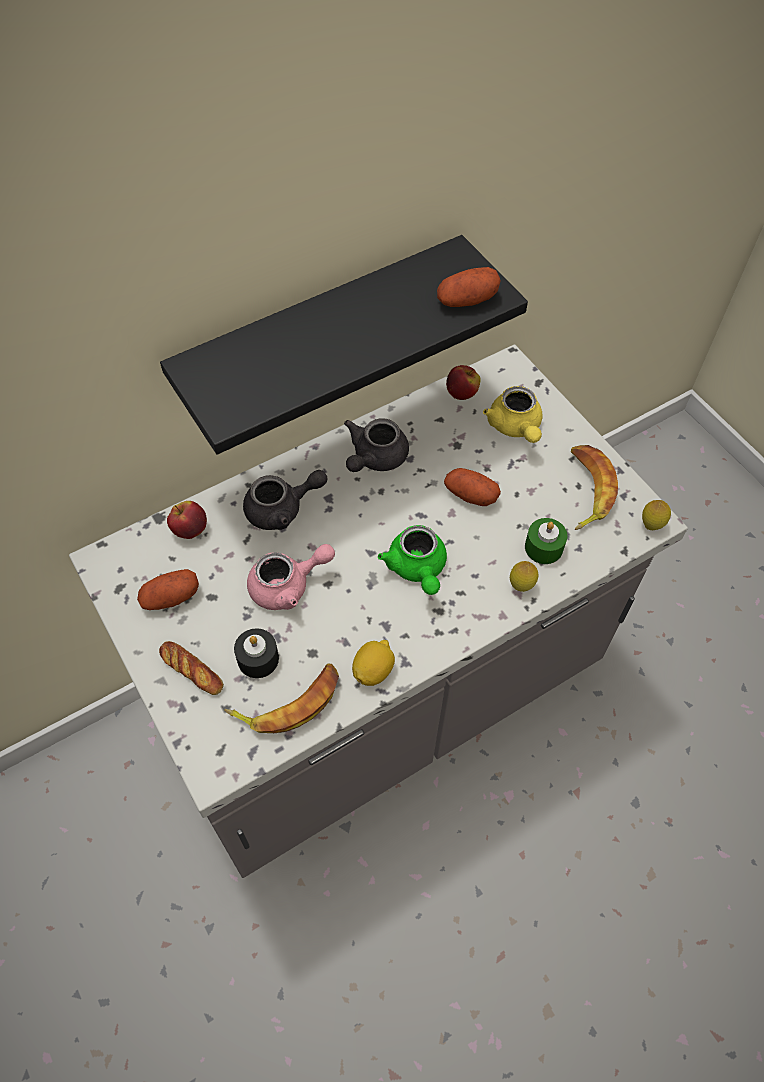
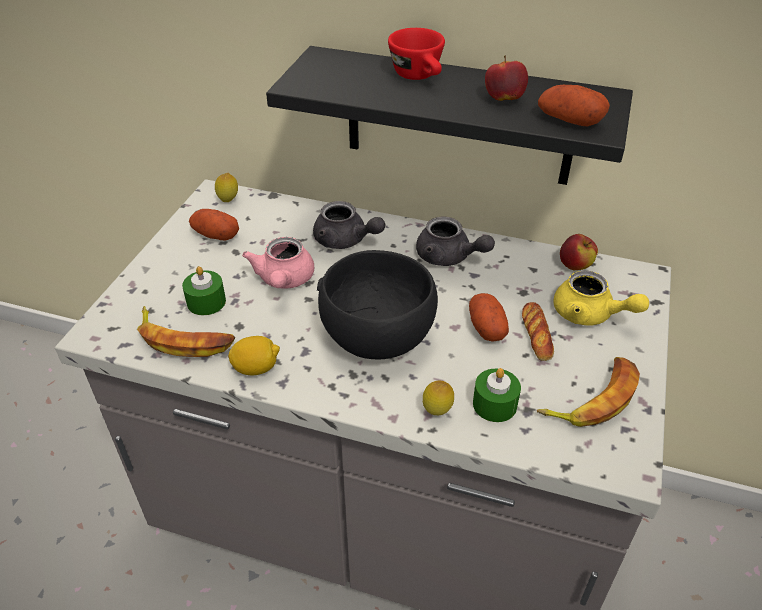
camera: 50 degrees right, 15 degrees down
bread [159,641,224,695] -> bread moved to [522,302,554,361]
apple [167,501,207,539] -> apple moved to [485,56,528,101]
black candle [234,628,279,678] -> green candle [182,266,226,315]
pink teapot [247,544,335,610] -> pink teapot turned 60 degrees clockwise [242,237,314,289]
grey teapot [344,418,409,472] -> grey teapot turned 135 degrees counterclockwise [416,217,495,266]
green teapot [378,525,447,595] -> black bowl [317,250,438,359]
yellow teapot [483,386,543,443] -> yellow teapot turned 90 degrees counterclockwise [553,270,649,326]
lemon [642,500,671,530] -> lemon moved to [215,173,238,202]
none -> red cup [388,28,445,80]

